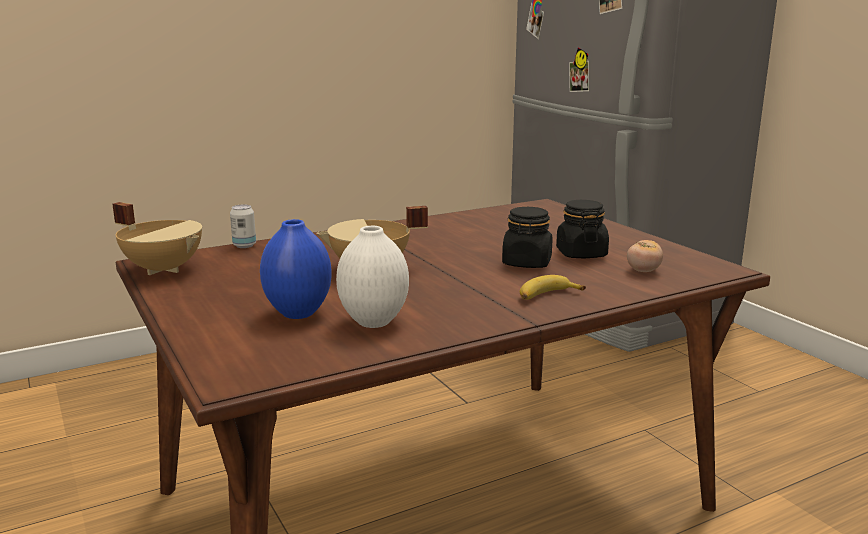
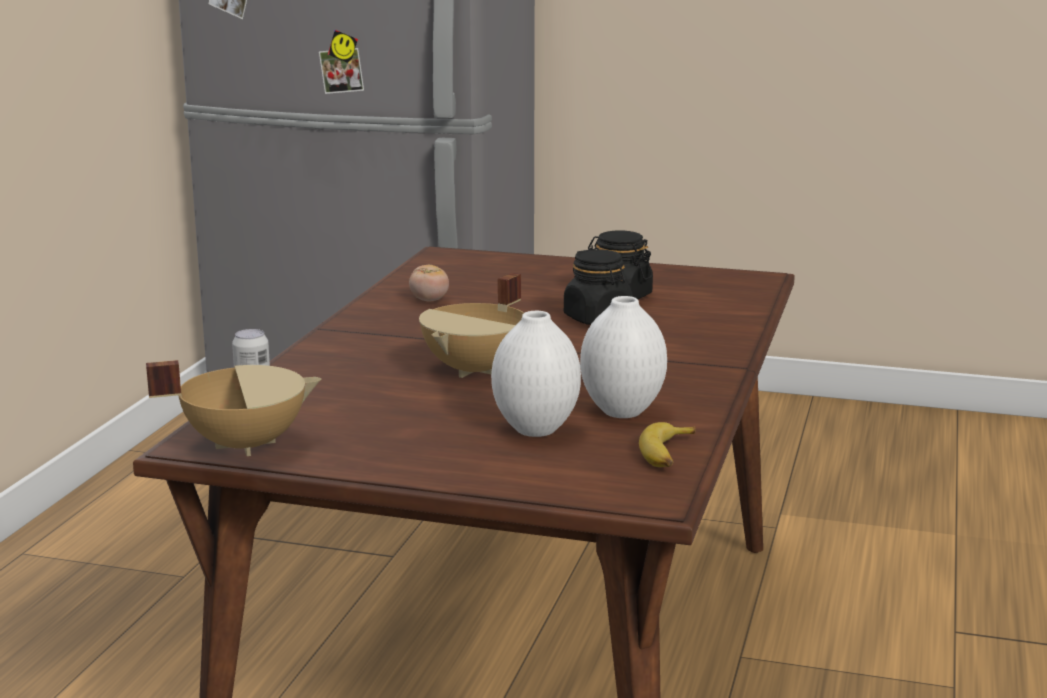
camera: 45 degrees left, 0 degrees up
blue vase [260,219,332,319] -> white vase [491,311,581,437]
banana [520,275,586,300] -> banana moved to [639,422,696,467]
tomato [627,240,663,272] -> tomato moved to [409,265,449,302]

